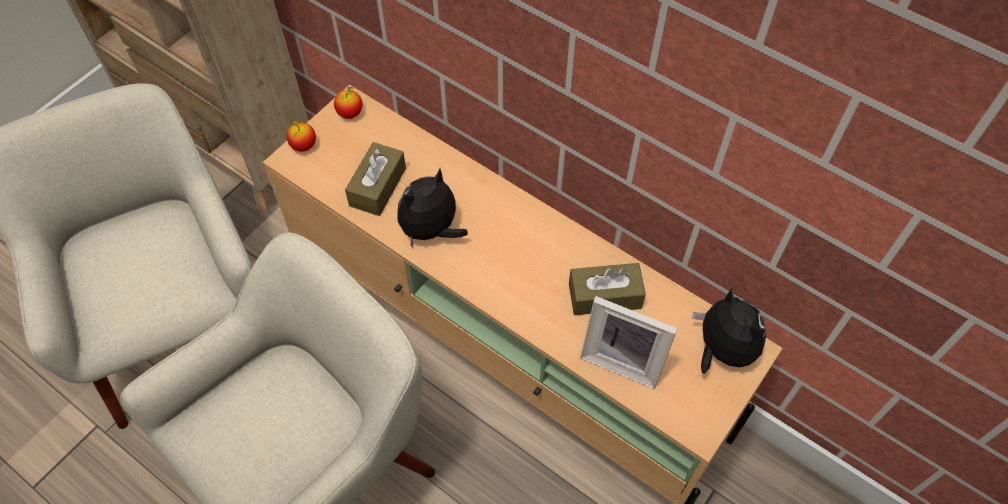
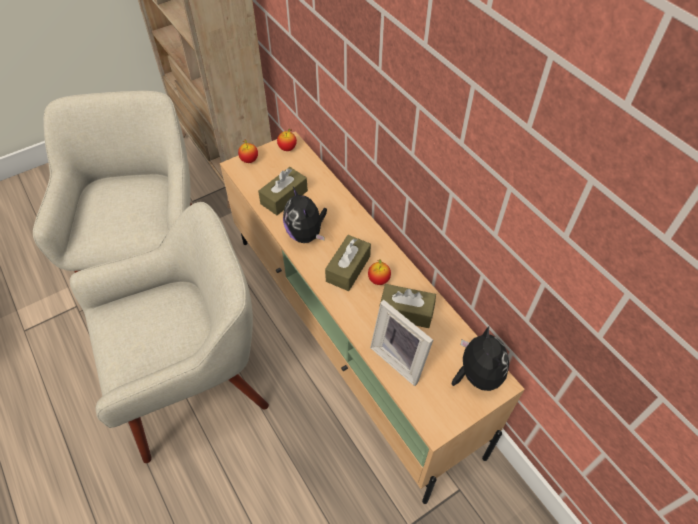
camera: 20 degrees right, 5 degrees down
plush toy [398,168,468,248] -> plush toy turned 90 degrees counterclockwise [283,187,327,243]
none -> brown tissue box [325,235,371,291]
none -> apple [368,259,391,285]

